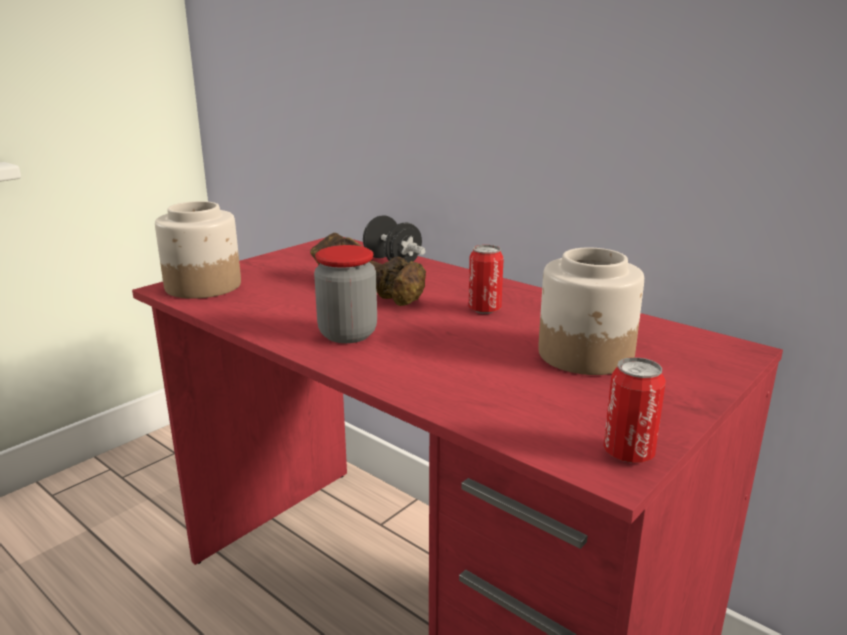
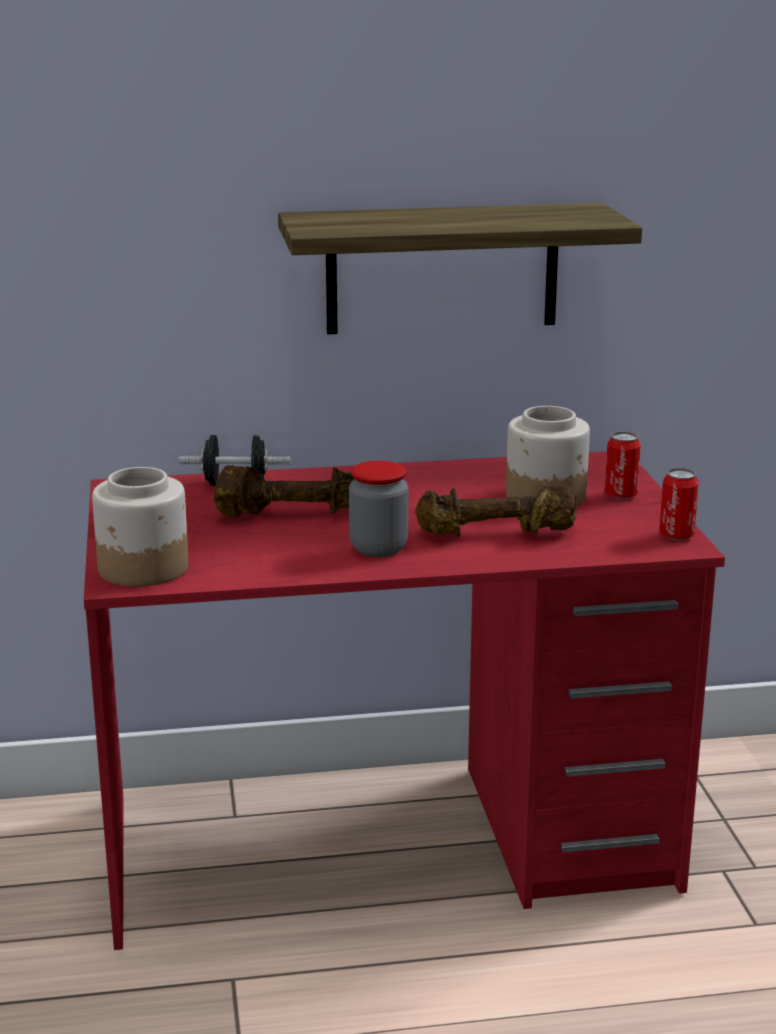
camera: 50 degrees left, 0 degrees up
can [468,245,504,314] -> can moved to [605,432,641,499]
none -> shelf [278,203,642,334]
none -> brown dumbbell [415,485,577,537]

